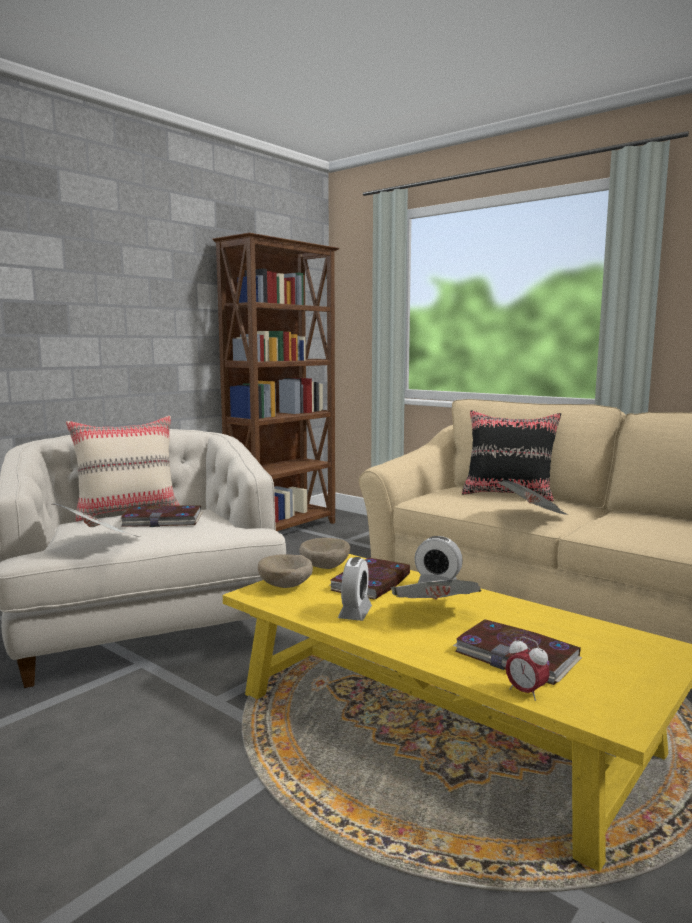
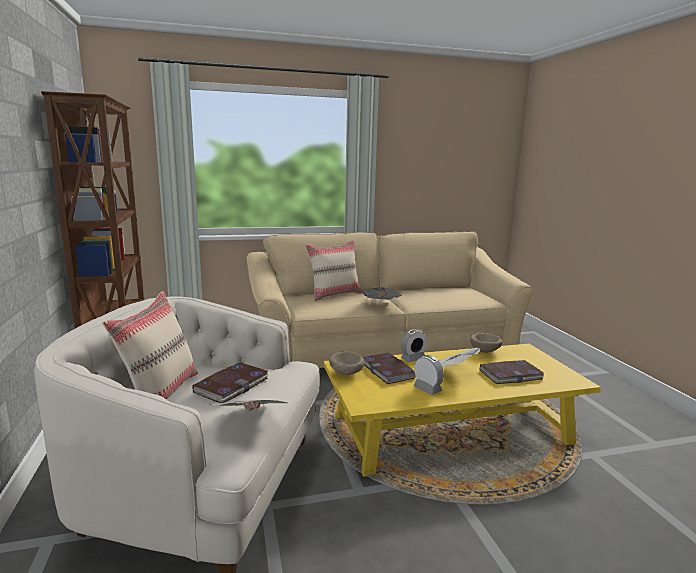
camera: 55 degrees left, 5 degrees up
beige bowl [258,554,313,588] -> beige bowl moved to [470,333,503,353]
black pillow [462,410,561,501] -> beige pillow [305,240,362,301]
alarm clock [506,637,550,701] -> none

